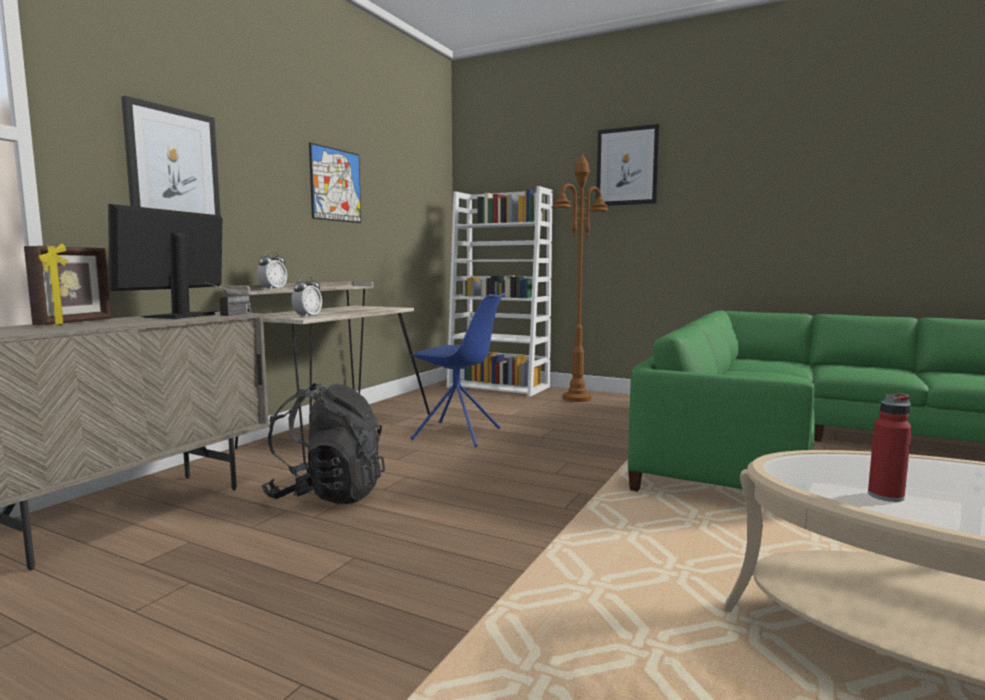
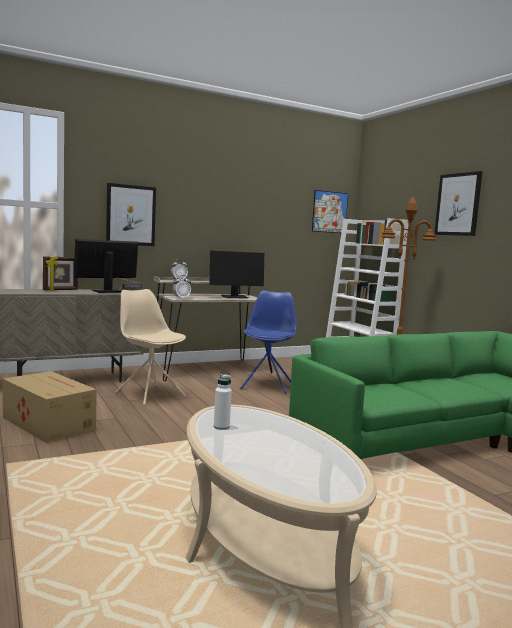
camera: 35 degrees right, 0 degrees up
black backpack [261,383,385,504] -> beige chair [115,289,186,405]
picture [309,143,361,223] -> picture moved to [312,190,348,233]
blue chair [410,292,505,447] -> blue chair turned 135 degrees counterclockwise [240,290,296,394]
red bottle [868,394,912,502] -> white bottle [214,374,232,430]
none -> cardboard box [3,371,97,443]
none -> monitor [210,251,264,298]

